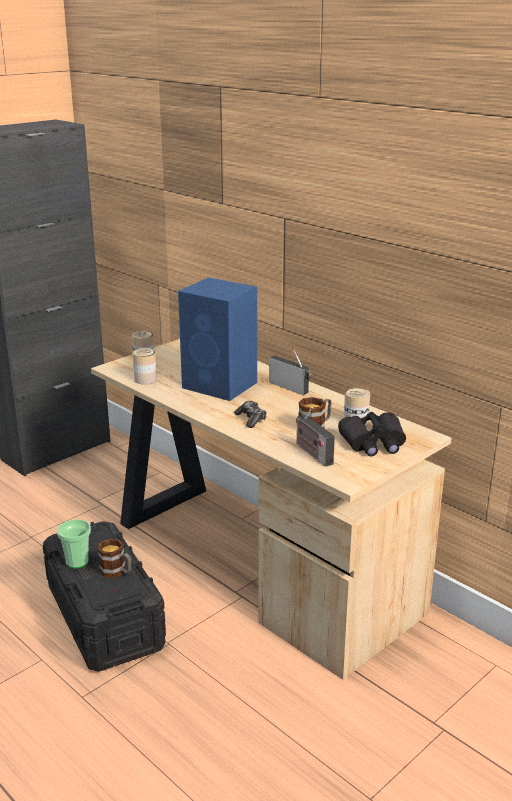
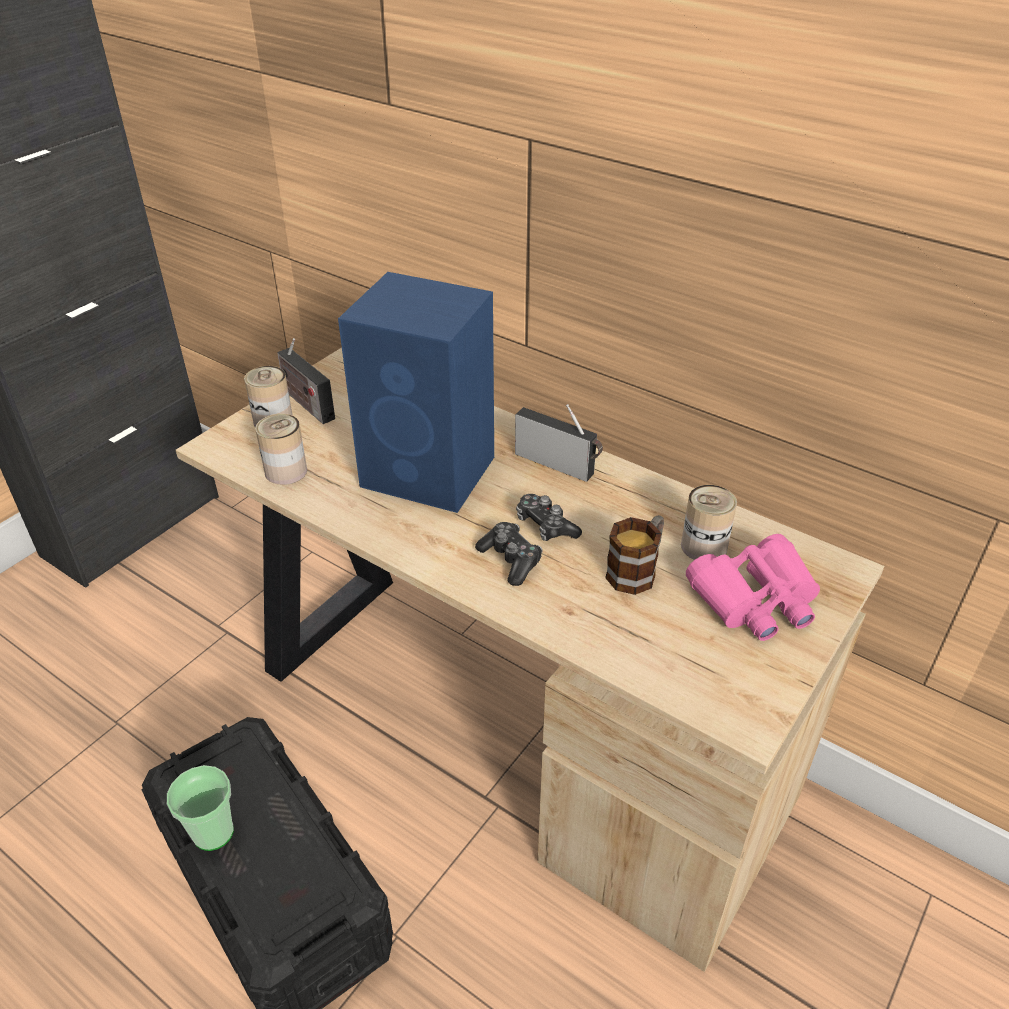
camera: 10 degrees left, 15 degrees up
mug [97,539,131,578] -> none
radio [296,407,335,467] -> radio moved to [278,338,335,424]
black binoculars [338,412,406,456] -> pink binoculars [686,534,820,641]
none -> game controller [516,494,582,541]

